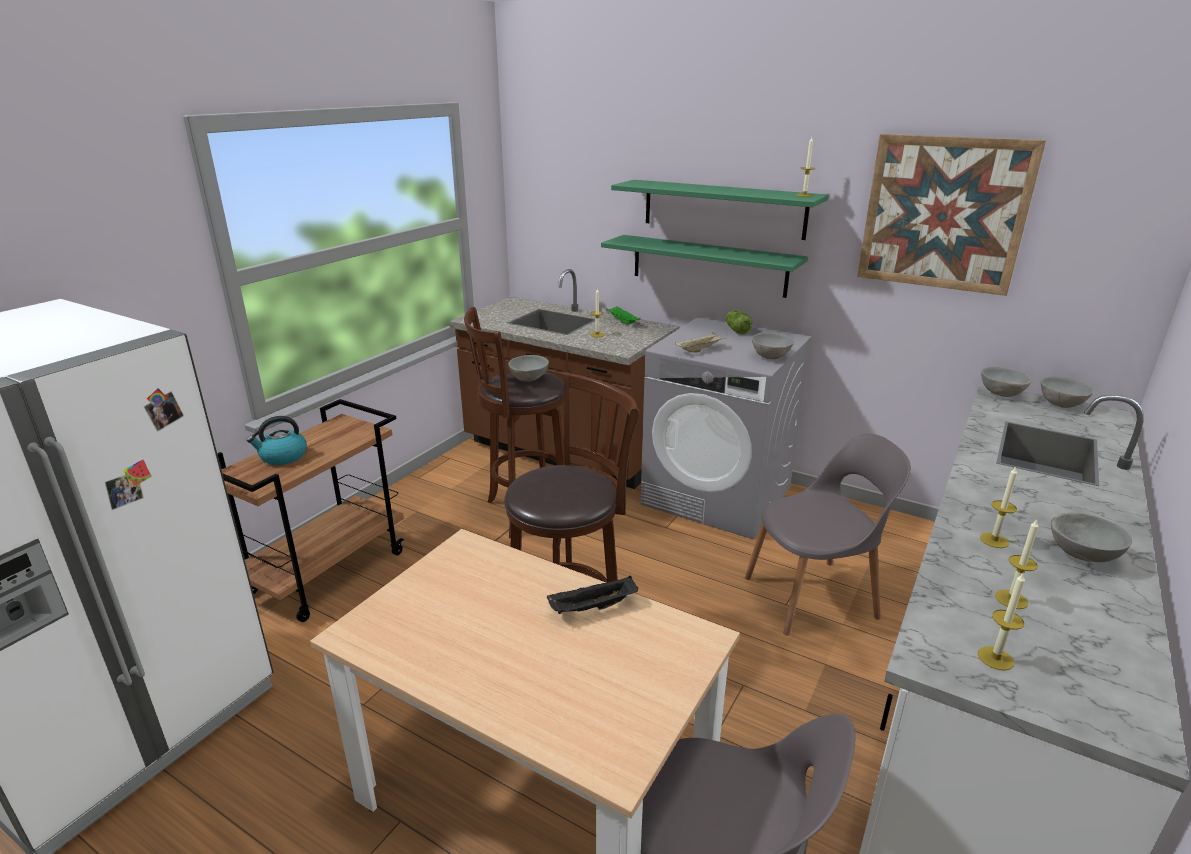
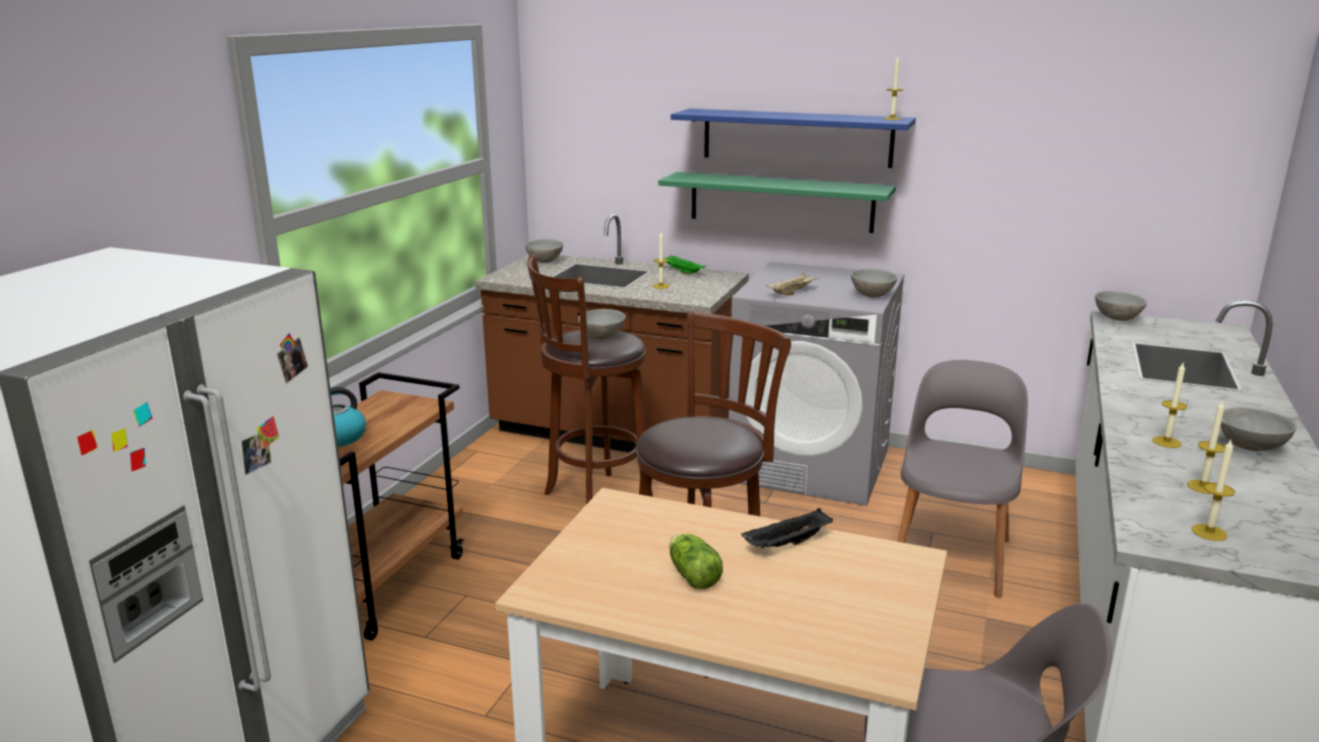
camera: 10 degrees left, 5 degrees down
green shelf [611,180,829,240] -> blue shelf [671,109,916,168]
lettuce [726,310,752,334] -> lettuce moved to [669,534,723,589]
grey chair [745,434,911,636] -> grey chair turned 45 degrees counterclockwise [897,360,1028,598]
picture [857,134,1046,296] -> none
grey bowl [1041,376,1093,408] -> grey bowl moved to [525,239,564,263]

